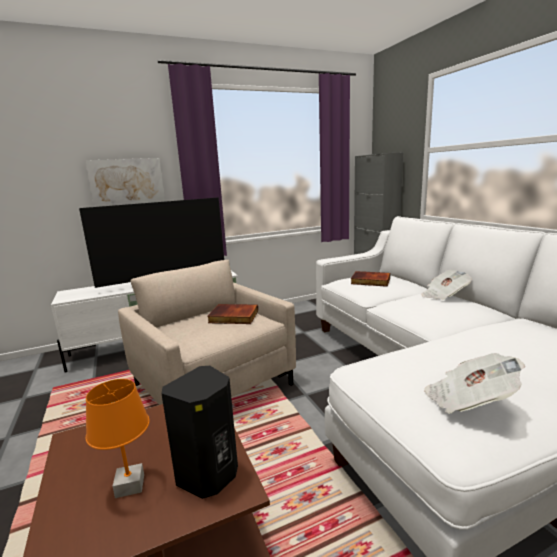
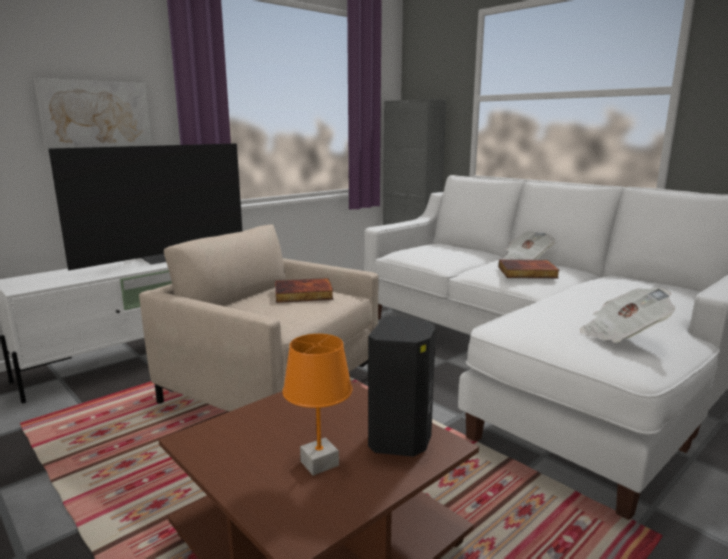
camera: 20 degrees left, 0 degrees up
book [351,271,390,287] -> book moved to [499,260,560,278]

